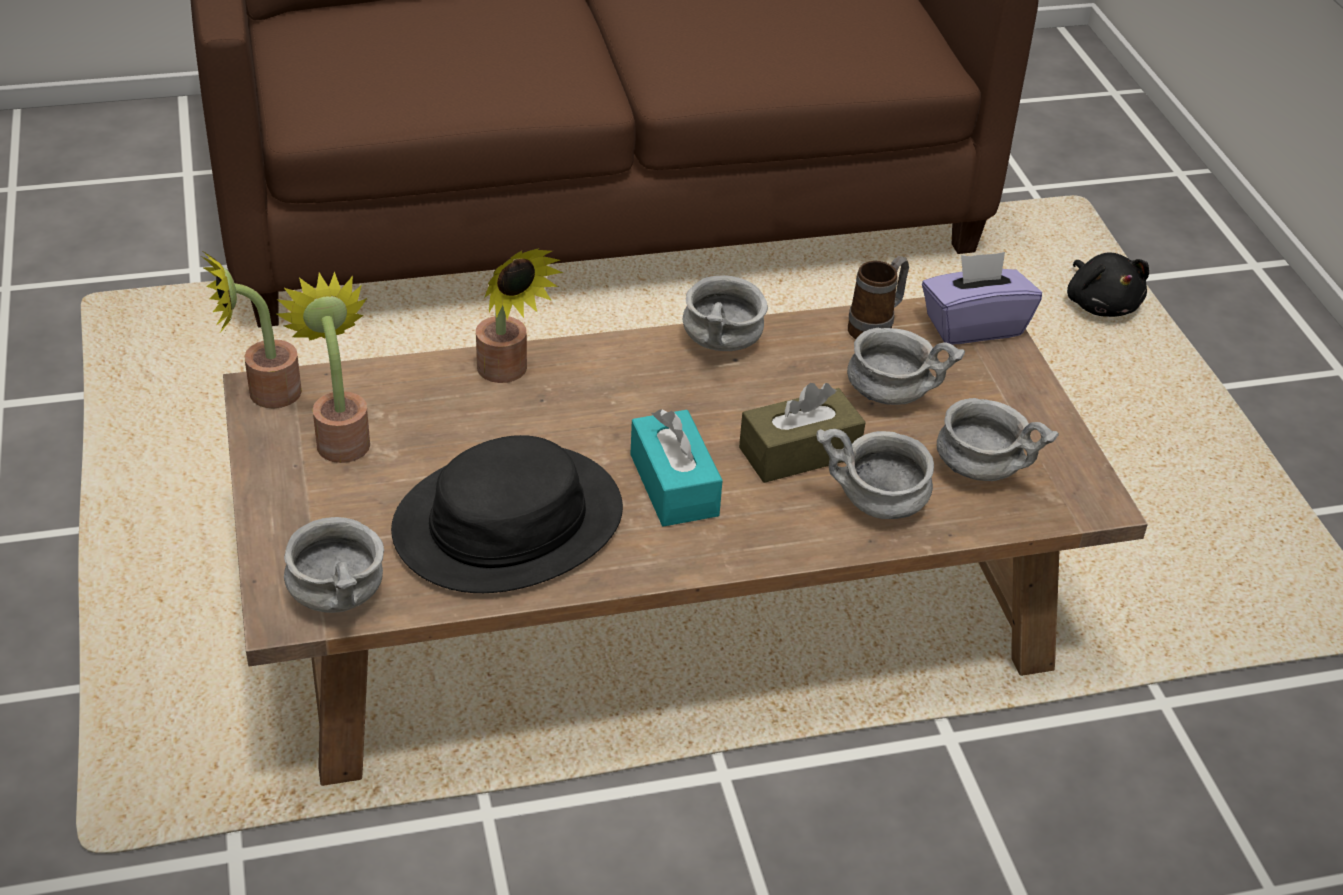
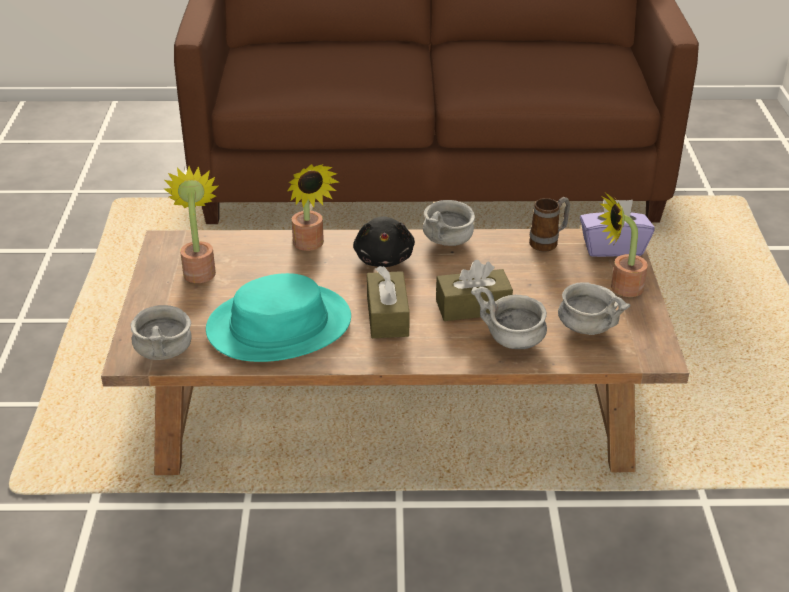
camera: 15 degrees right, 5 degrees down
potted plant [201,250,302,409] -> potted plant moved to [600,192,648,297]
black hat [391,435,623,593] -> turquoise hat [206,273,351,362]
turquoise tissue box [630,409,723,527] -> brown tissue box [367,266,410,338]
grey bowl [847,328,965,405] -> none
black plush toy [1067,253,1149,317] -> black plush toy moved to [353,216,415,267]

